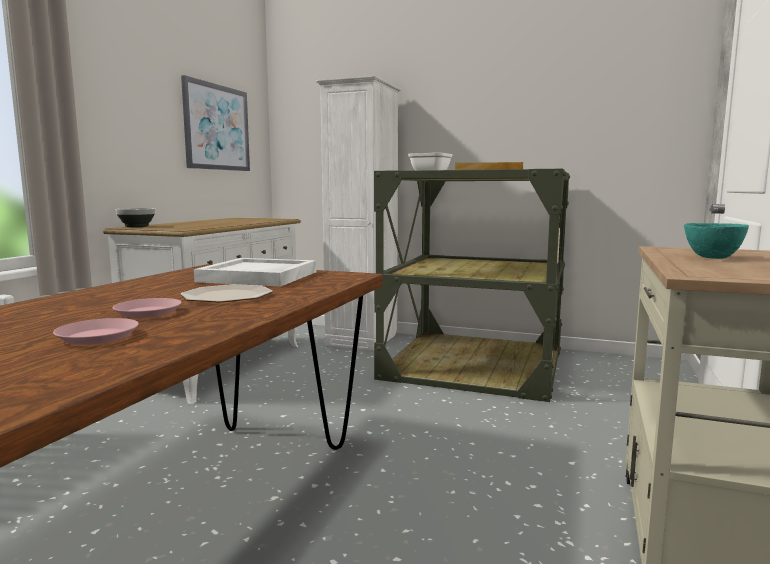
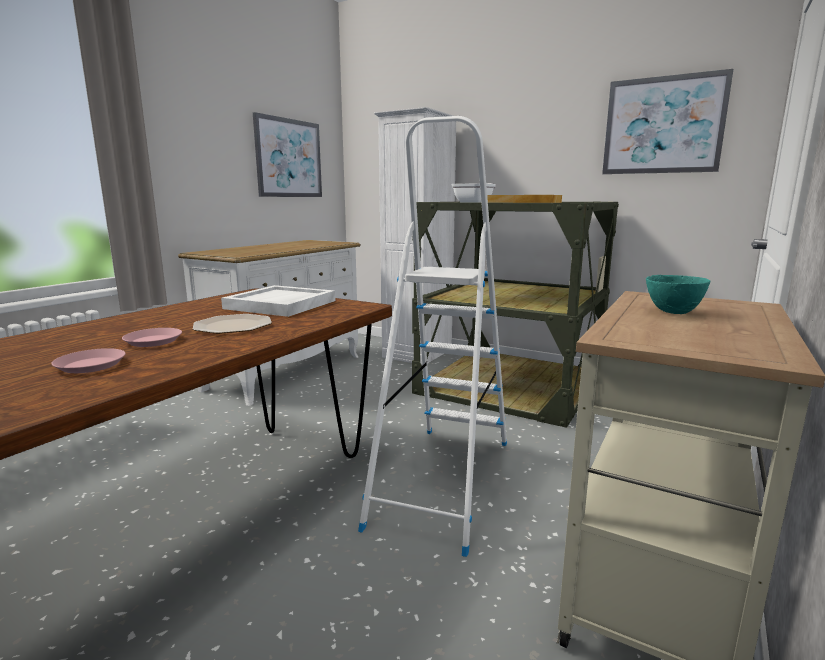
camera: 10 degrees right, 5 degrees up
bowl [115,208,156,227] -> none
none -> white step ladder [358,116,507,557]
none -> picture [602,69,733,174]

